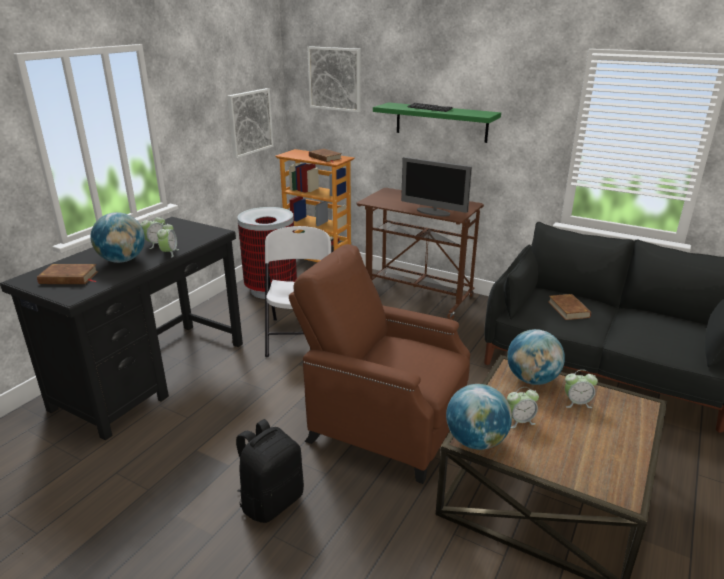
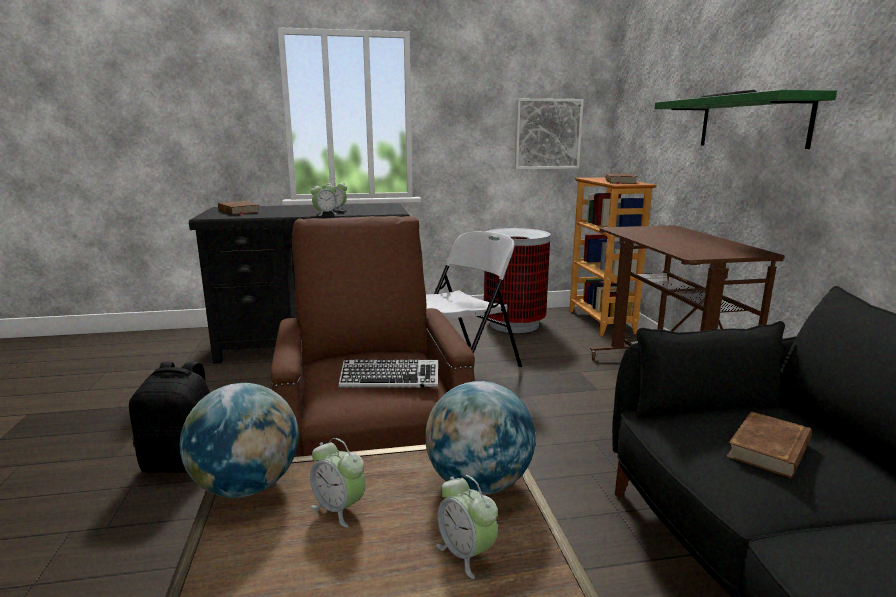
camera: 50 degrees right, 10 degrees down
globe [90,212,145,263] -> none
picture [307,46,361,112] -> none
monitor [401,157,472,216] -> none
none -> keyboard [339,360,438,387]

